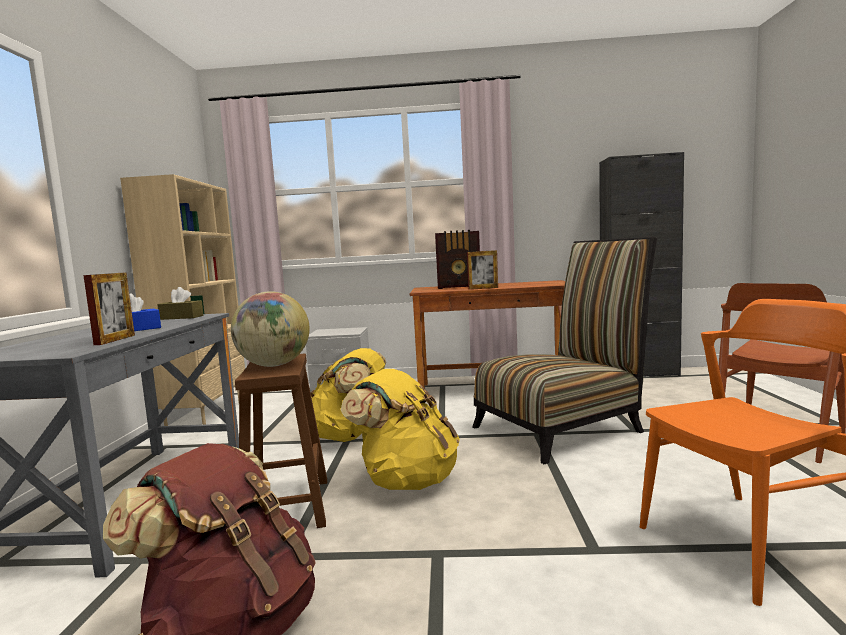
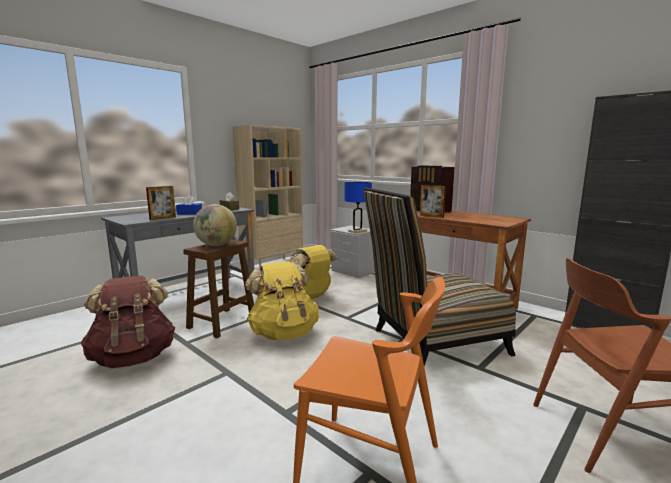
camera: 40 degrees right, 5 degrees up
chair [472,237,657,464] -> chair turned 150 degrees clockwise [364,188,516,366]
none -> blue table lamp [344,182,372,233]

